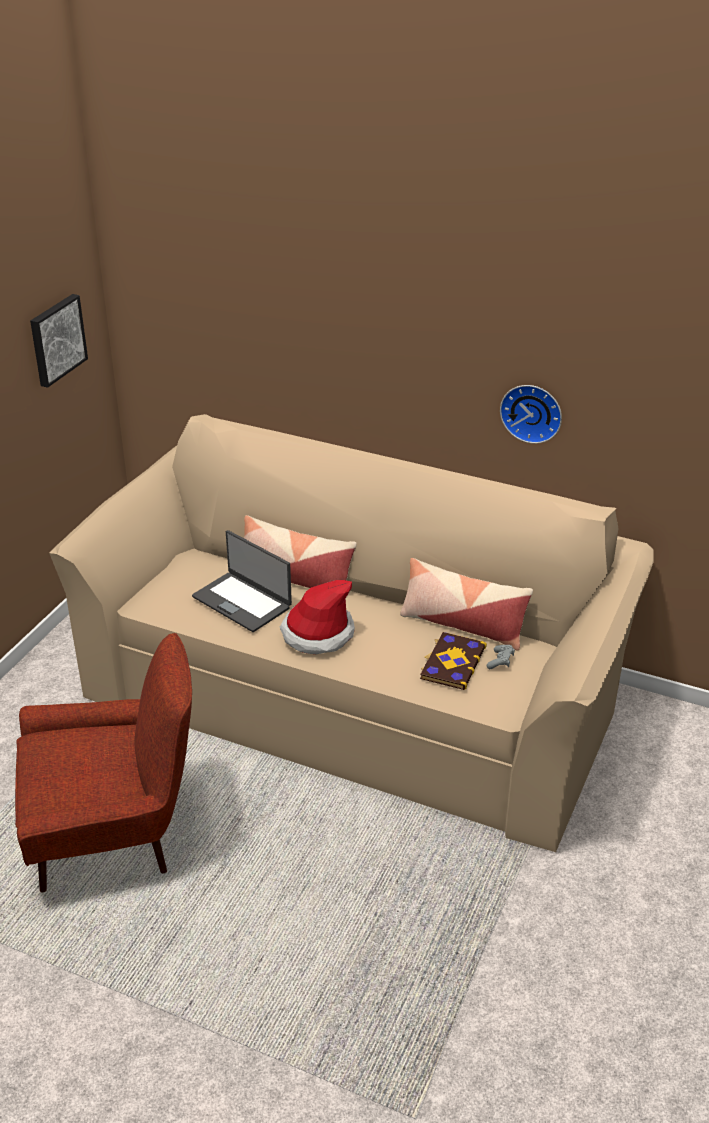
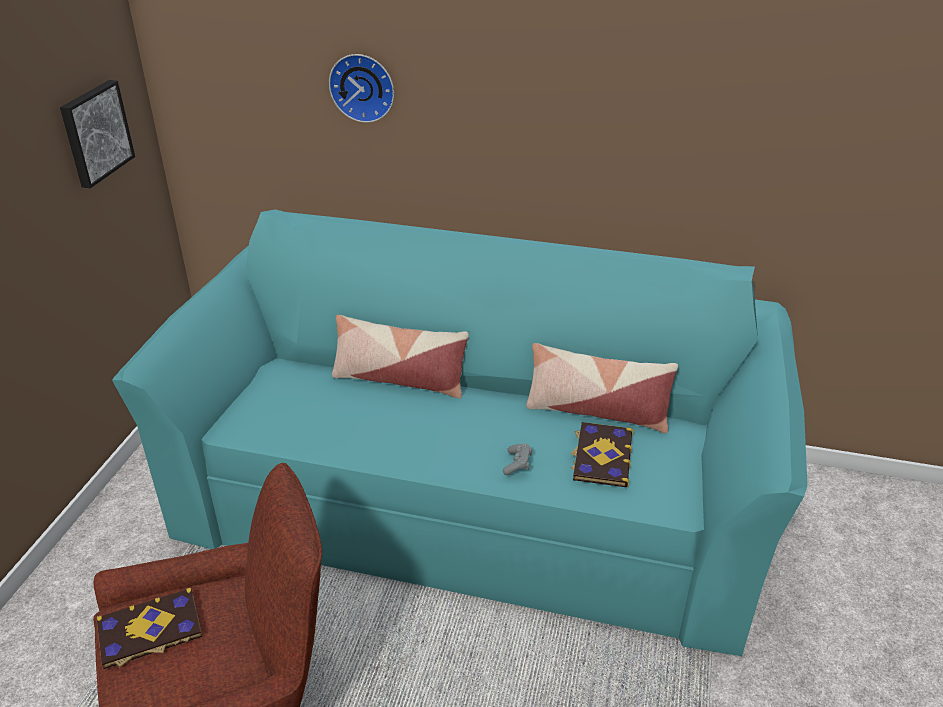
camera: 10 degrees left, 0 degrees up
beige sofa [49,414,654,852] -> turquoise sofa [112,209,807,656]
laptop [192,530,292,632] -> none
hat [280,580,355,654] -> none
grey game controller [487,645,515,669] -> grey game controller moved to [503,444,532,475]
wall clock [500,385,562,444] -> wall clock moved to [329,54,394,123]
none -> book [96,588,203,669]

